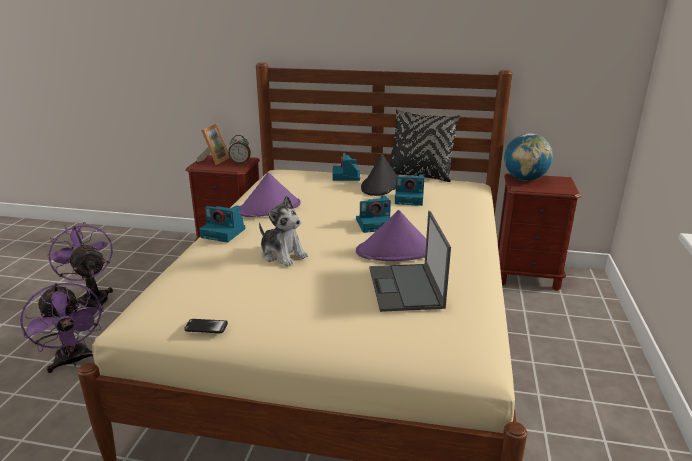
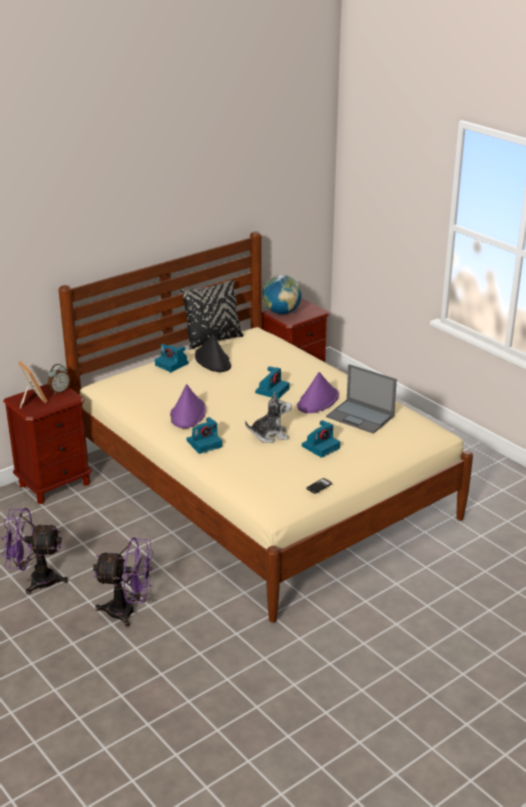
camera: 50 degrees left, 5 degrees up
camera [395,174,424,206] -> camera moved to [302,420,340,458]

